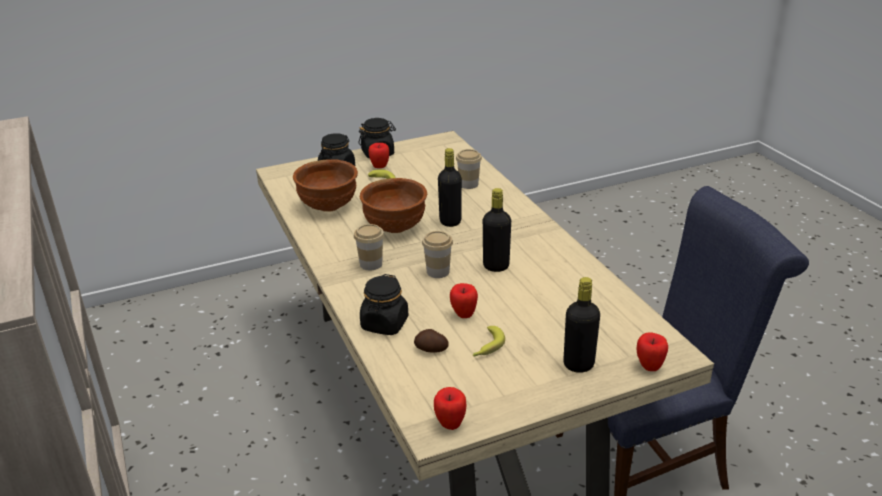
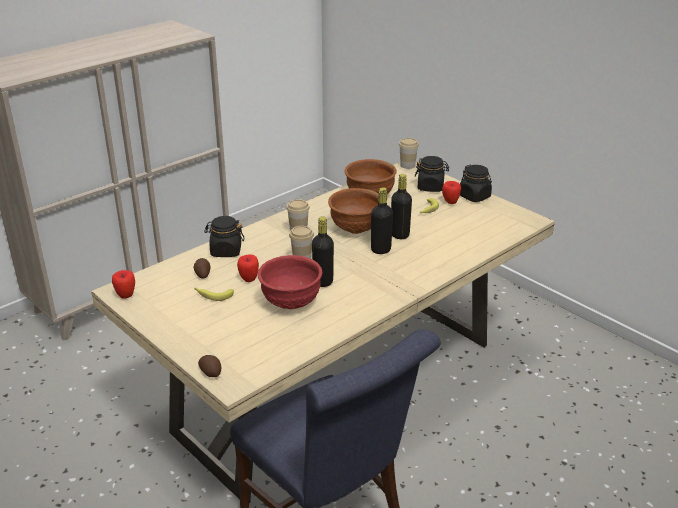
camera: 70 degrees right, 0 degrees up
cup [456,149,482,189] -> cup moved to [399,138,419,169]
black bottle [563,277,600,373] -> black bottle moved to [391,174,412,239]
apple [637,332,668,371] -> potato [198,355,221,377]
none -> red bowl [258,255,322,309]

